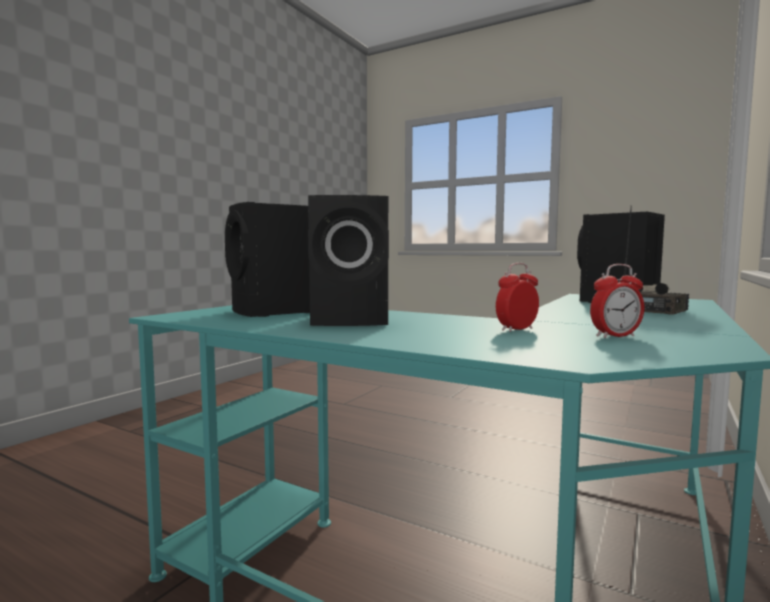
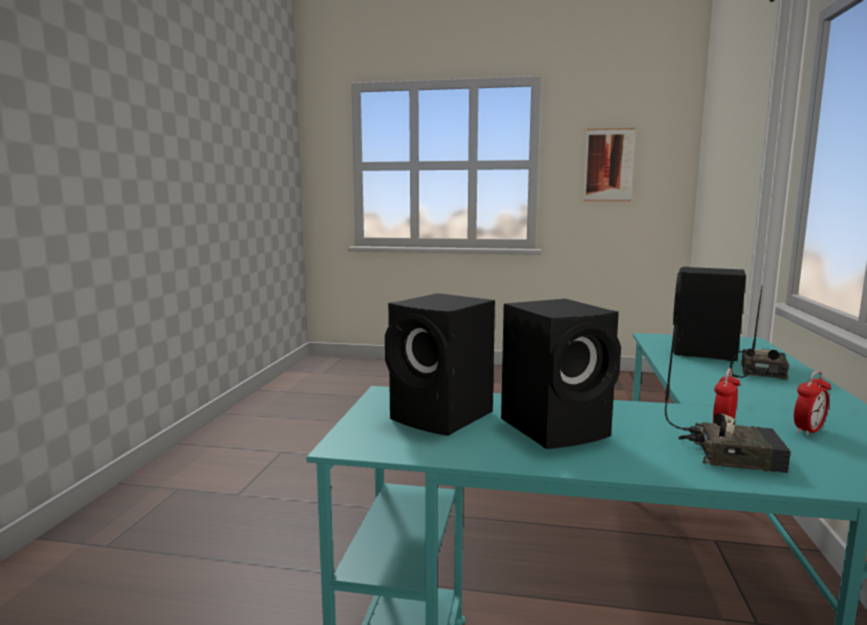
camera: 20 degrees left, 5 degrees up
none -> picture [584,128,636,201]
none -> radio [665,315,791,473]

